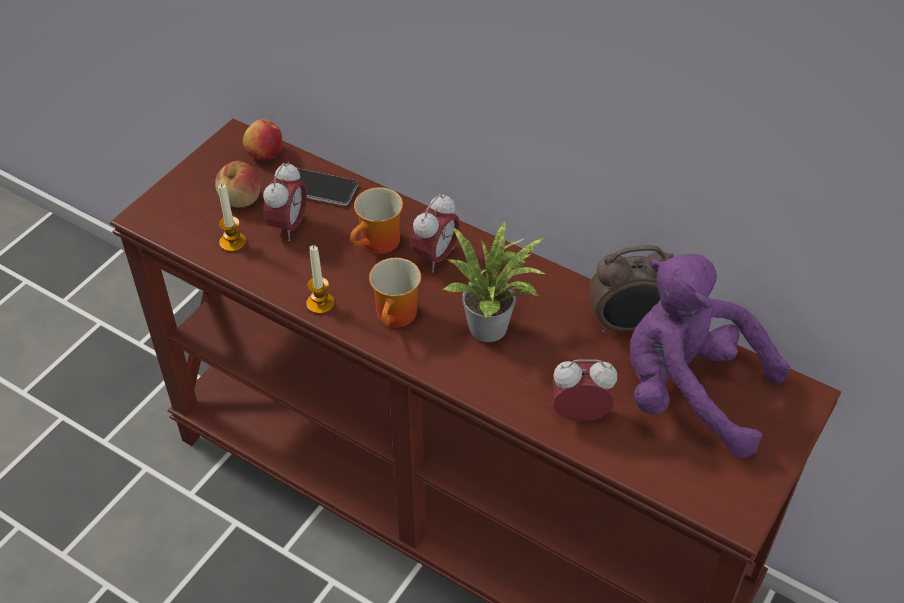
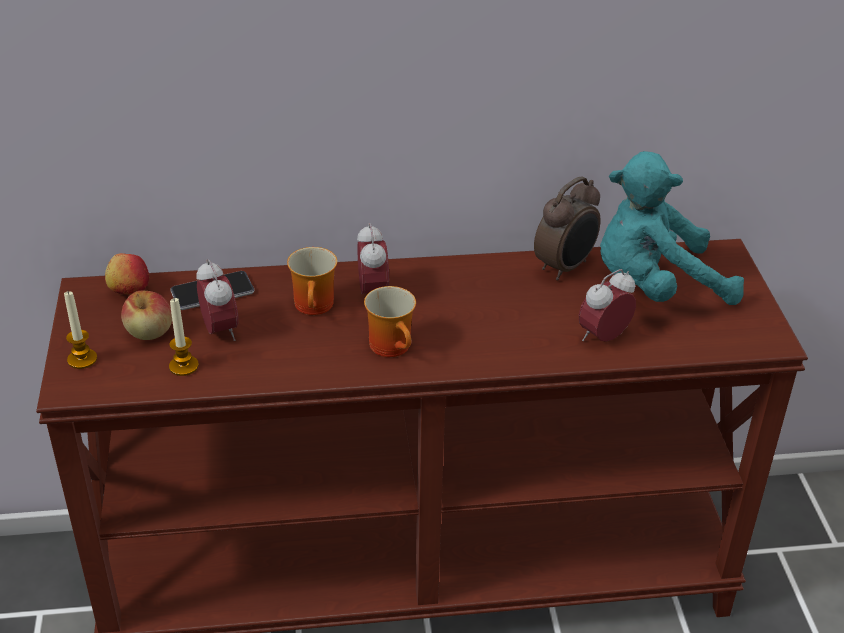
camera: 40 degrees left, 10 degrees down
candle [306,245,335,314] -> candle moved to [64,291,97,369]
potted plant [443,221,547,342] -> none
purple plush toy [630,254,790,458] -> turquoise plush toy [600,151,744,305]

